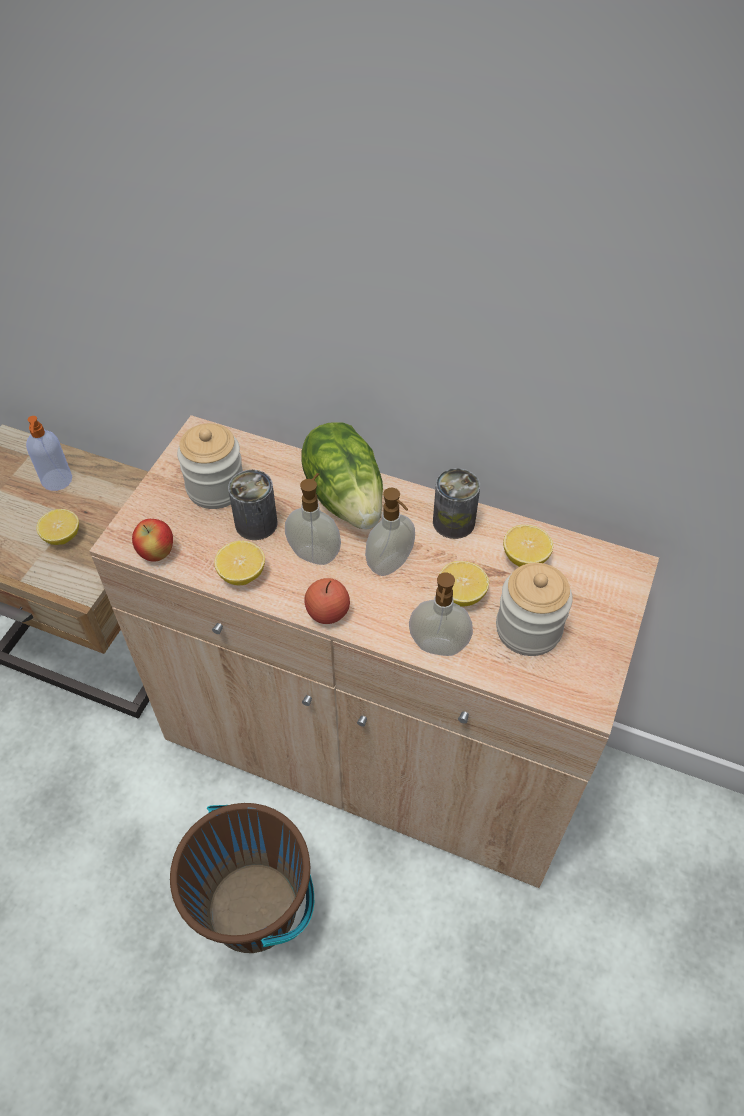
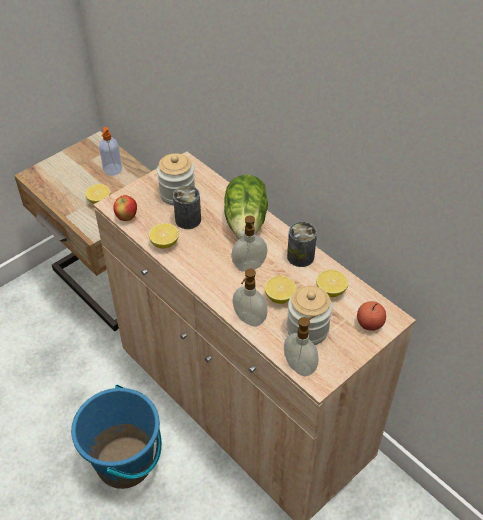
camera: 25 degrees right, 5 degrees down
brown bucket [170,803,314,953] -> blue bucket [71,385,162,489]
soap dispenser [285,473,341,565] -> soap dispenser moved to [284,316,318,376]
apple [304,578,350,624] -> apple moved to [357,301,386,331]

